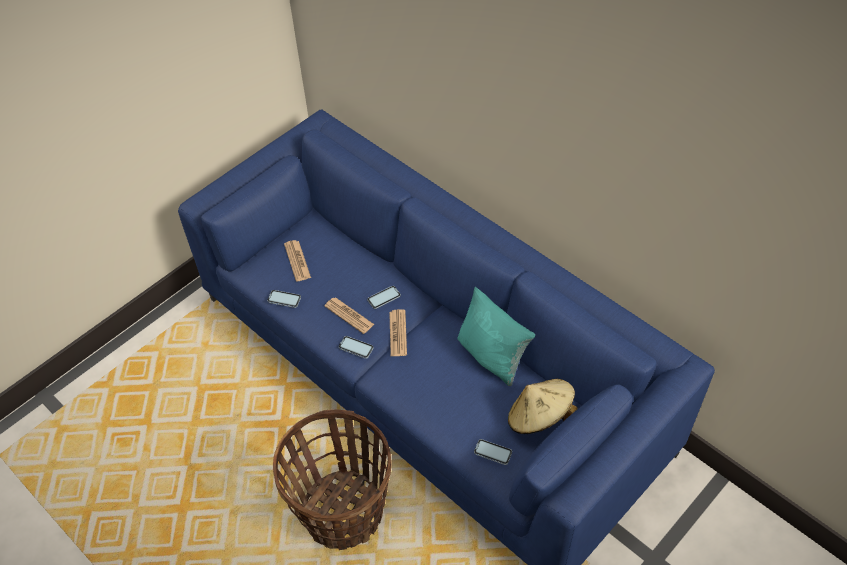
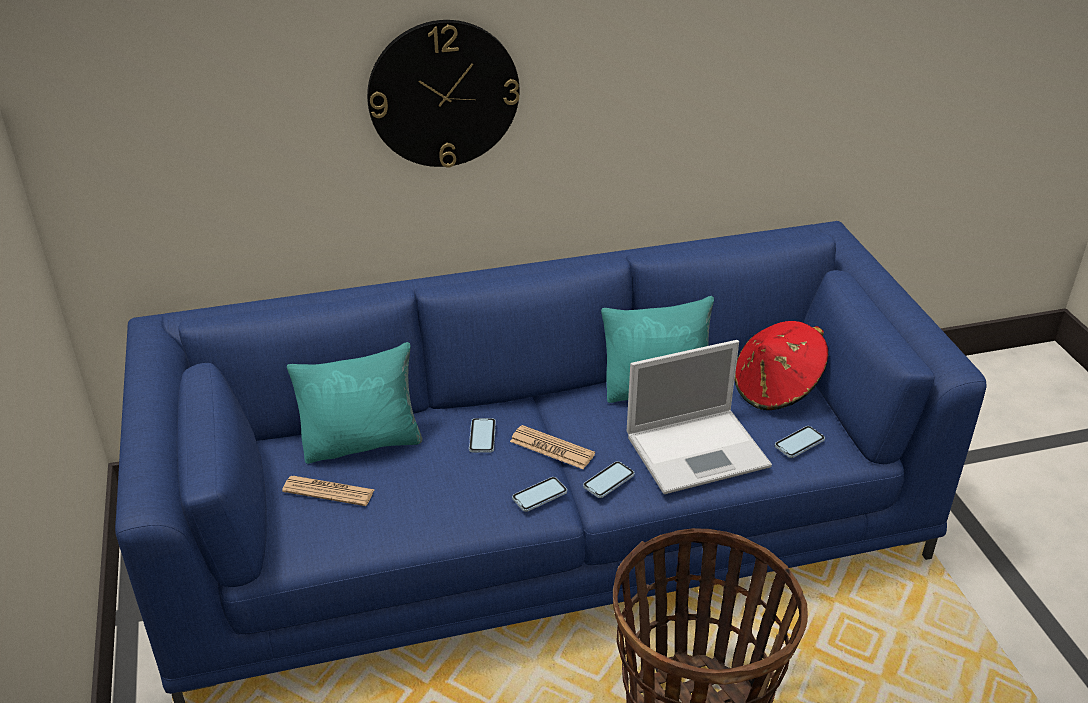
camera: 60 degrees left, 15 degrees down
phone [267,290,301,308] -> phone moved to [583,461,634,498]
newspaper [324,297,374,334] -> none
beige hat [508,379,577,434] -> red hat [734,321,828,410]
none -> turquoise pillow [287,342,423,464]
none -> wall clock [367,20,520,168]
none -> laptop [627,340,772,494]

